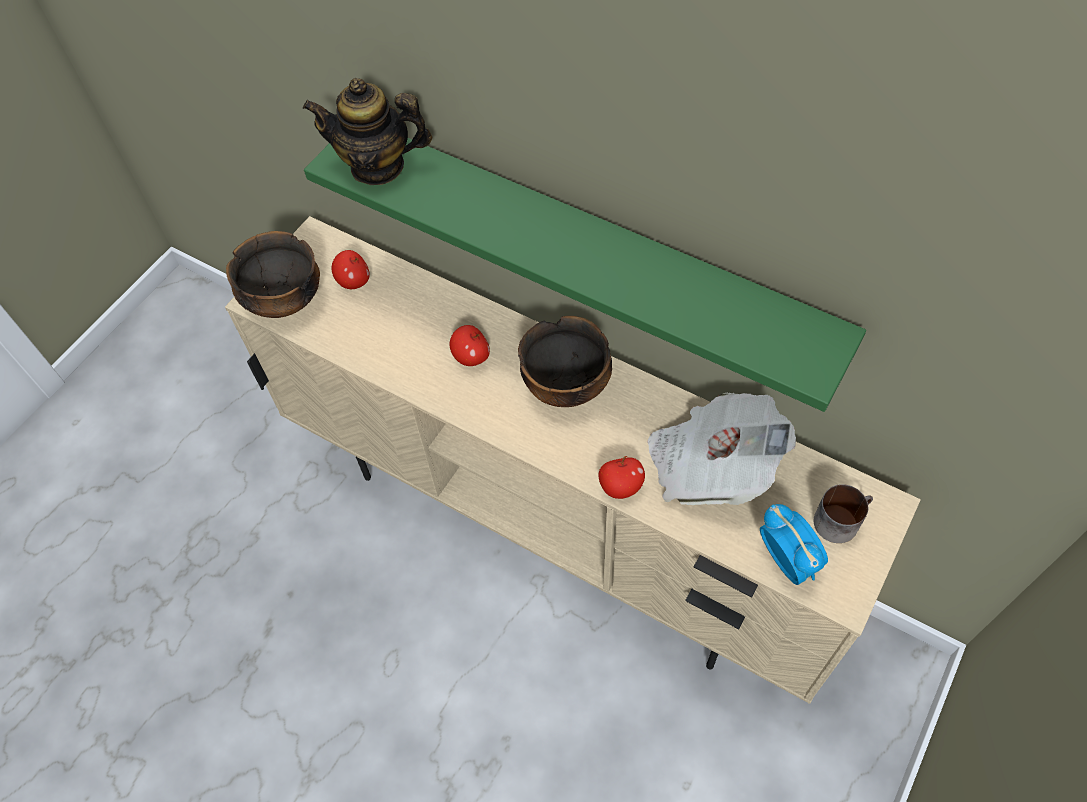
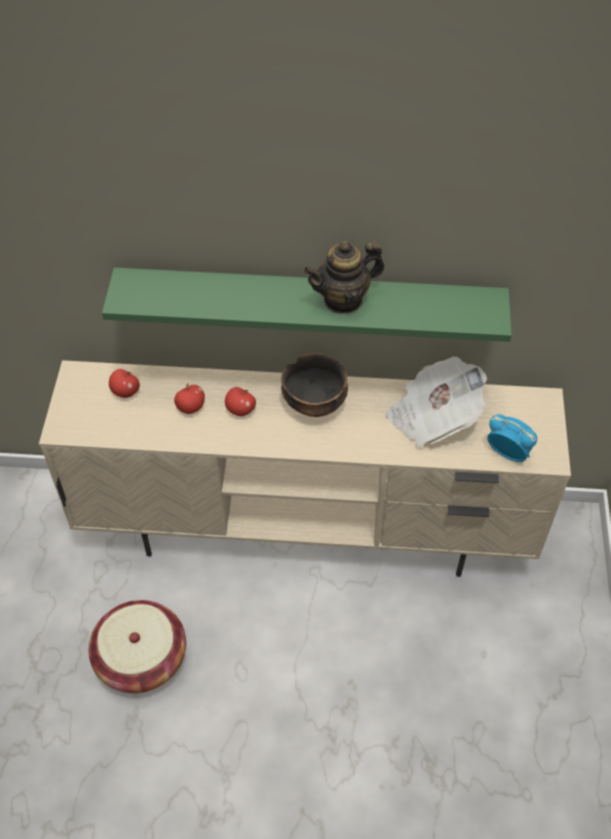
camera: 30 degrees left, 5 degrees down
bowl [226,231,320,318] -> none
teapot [303,78,432,185] -> teapot moved to [304,241,384,314]
apple [599,456,645,499] -> apple moved to [174,383,205,414]
mug [814,484,873,543] -> none
none -> basket [89,600,186,693]

